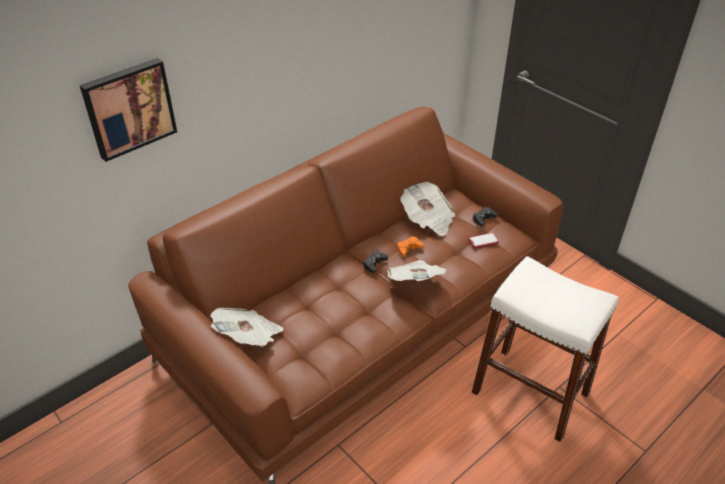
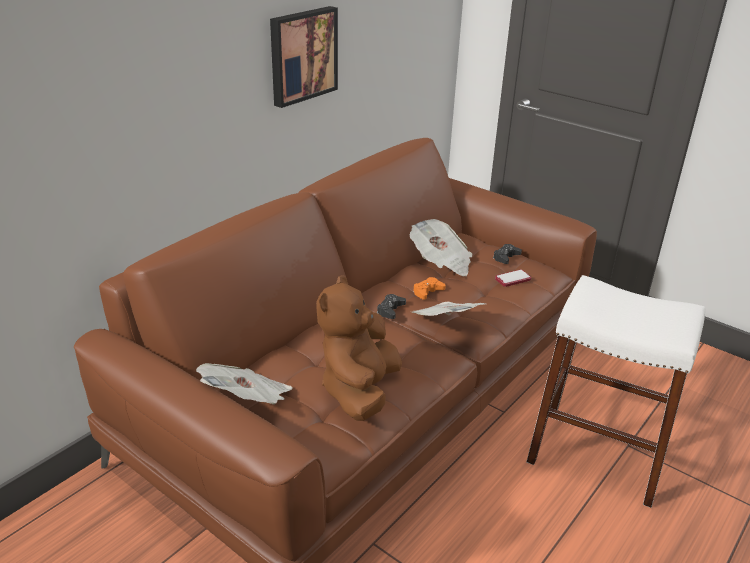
camera: 10 degrees left, 10 degrees down
picture [80,58,177,162] -> picture moved to [270,6,338,108]
none -> brown plush toy [316,275,402,421]

